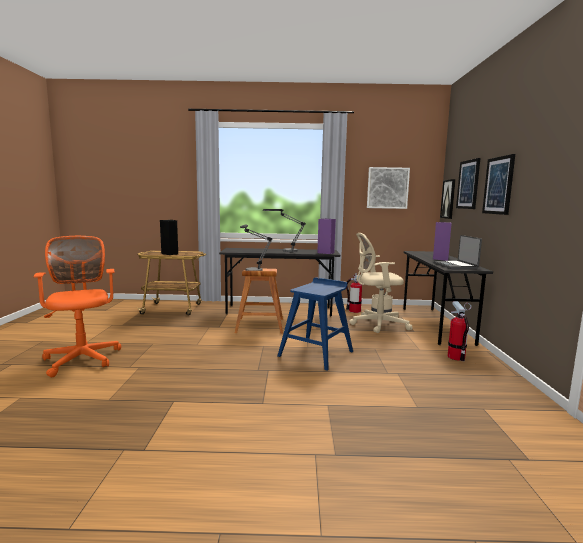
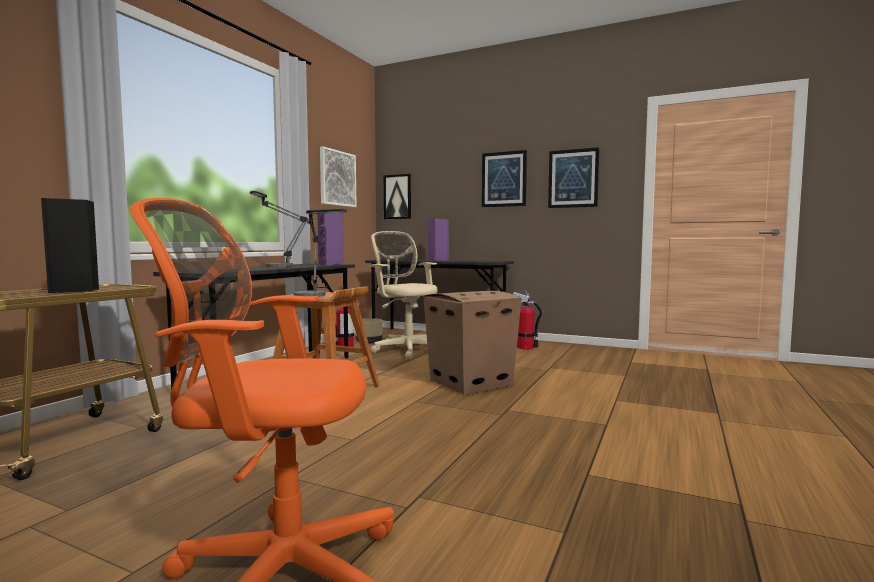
camera: 65 degrees left, 5 degrees down
blue stool [278,277,353,371] -> cardboard box [423,291,521,395]
beige office chair [350,233,413,333] -> beige office chair turned 120 degrees clockwise [369,231,438,360]
laptop [433,235,482,269] -> none
picture [456,158,480,209] -> picture moved to [548,147,599,208]

